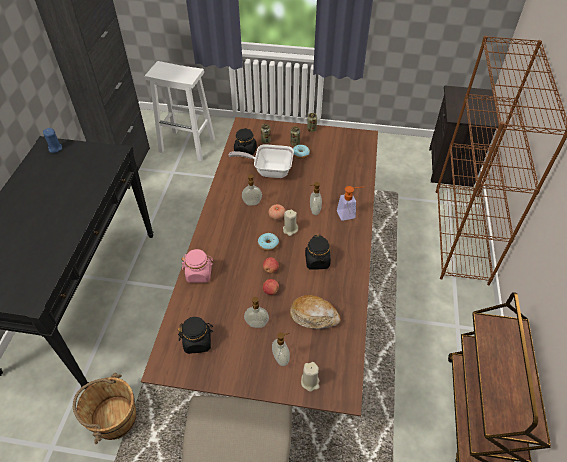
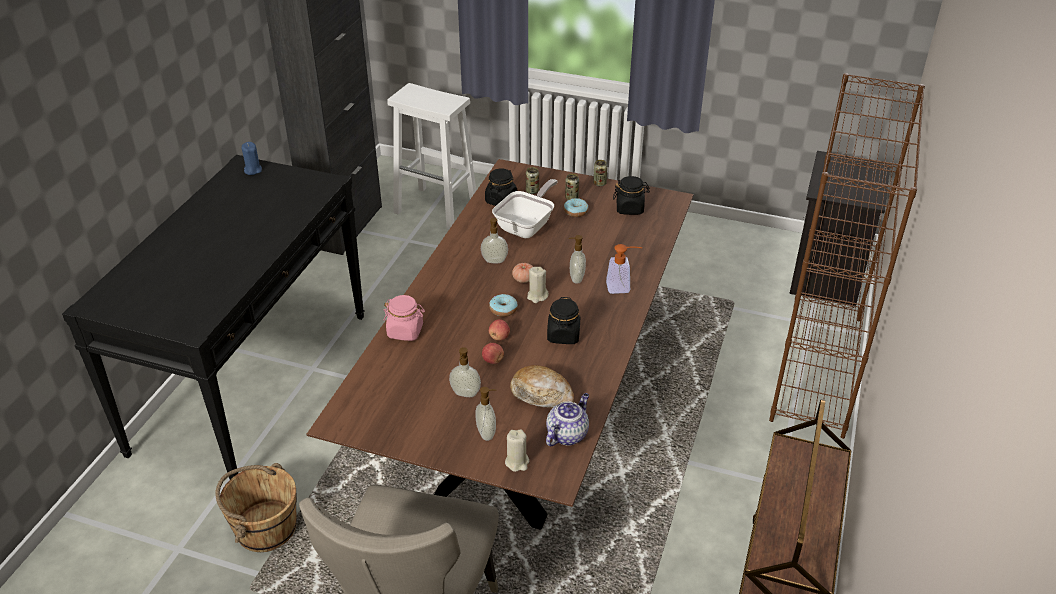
camera: 10 degrees right, 10 degrees down
black jar [178,317,213,354] -> black jar moved to [613,176,650,215]
frying pan [228,144,294,178] -> frying pan turned 105 degrees clockwise [492,179,558,238]
none -> teapot [546,393,589,446]

